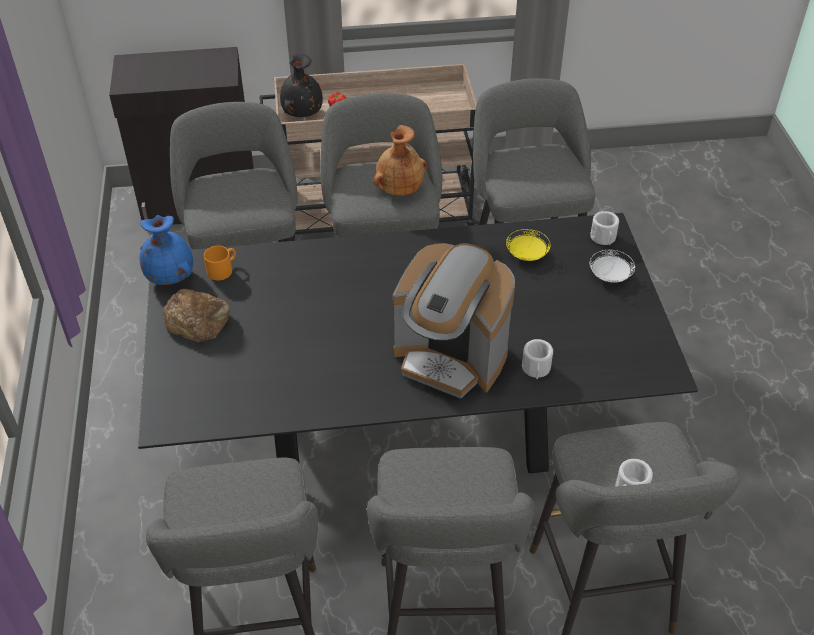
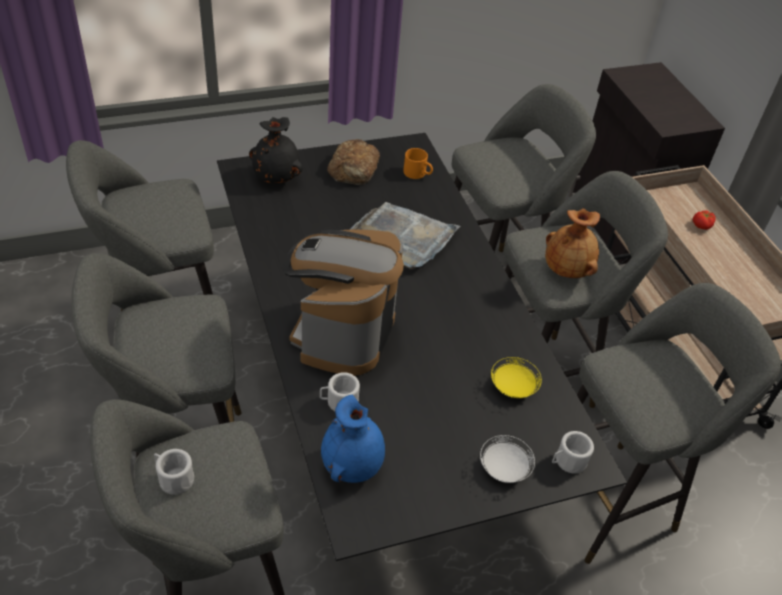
camera: 75 degrees right, 0 degrees up
blue vase [140,215,193,285] -> blue vase moved to [321,395,385,483]
black vase [280,54,323,117] -> black vase moved to [249,117,303,183]
none -> grey tray [349,202,460,269]

